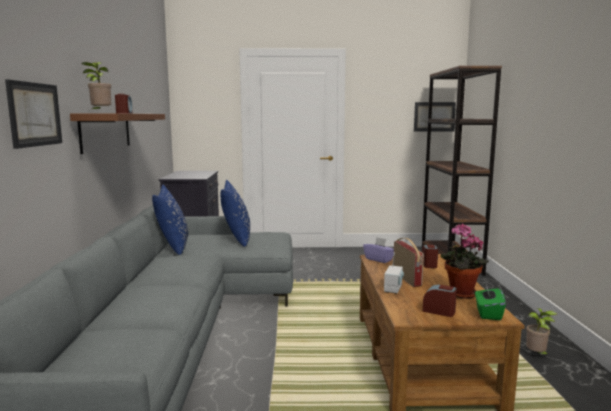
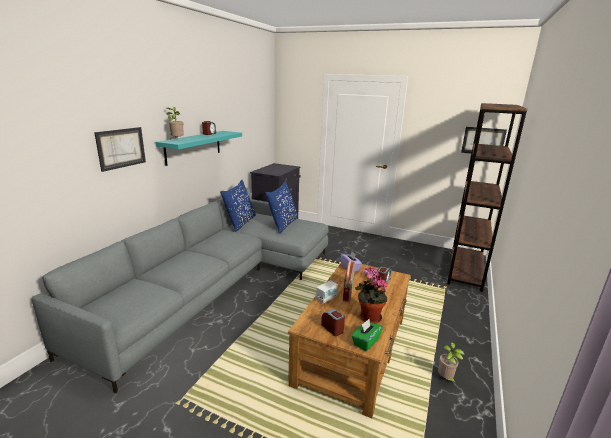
camera: 25 degrees right, 10 degrees up
brown shelf [70,113,165,154] -> turquoise shelf [156,131,242,166]

